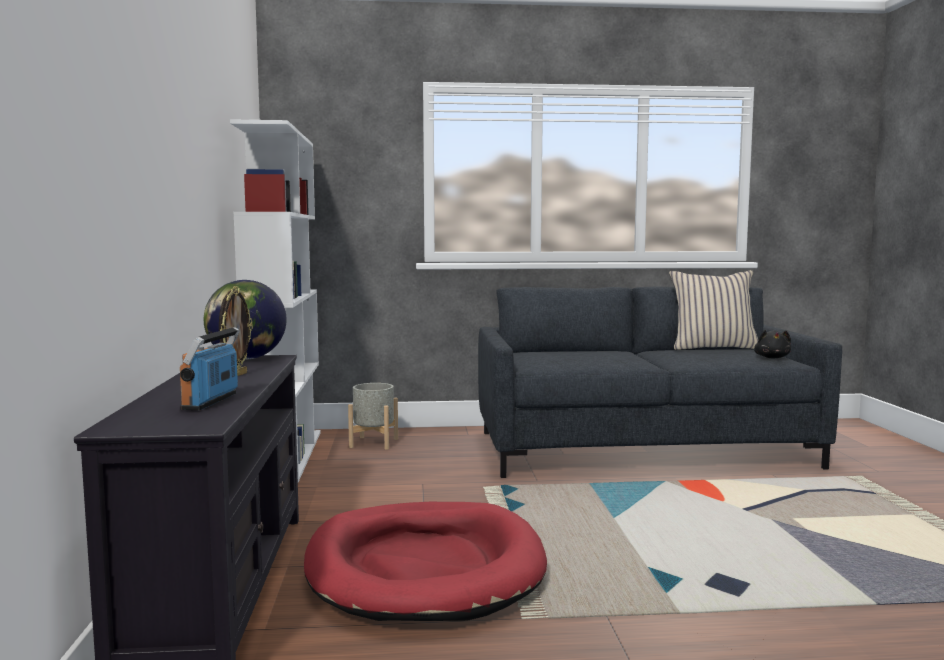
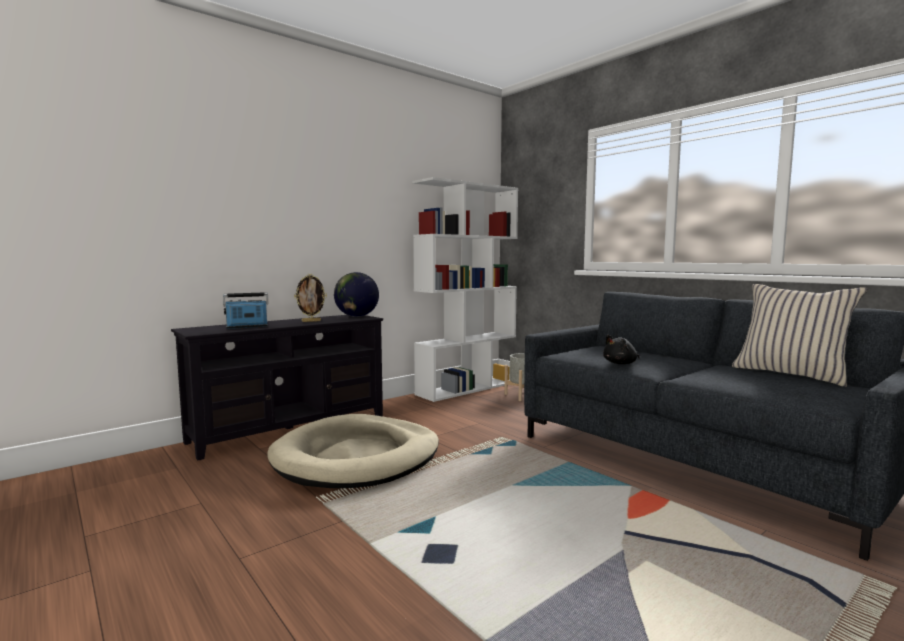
camera: 55 degrees right, 0 degrees up
red dog bed [304,502,547,621] -> beige dog bed [268,414,439,488]
black plush toy [754,329,791,359] -> black plush toy moved to [603,335,640,364]

